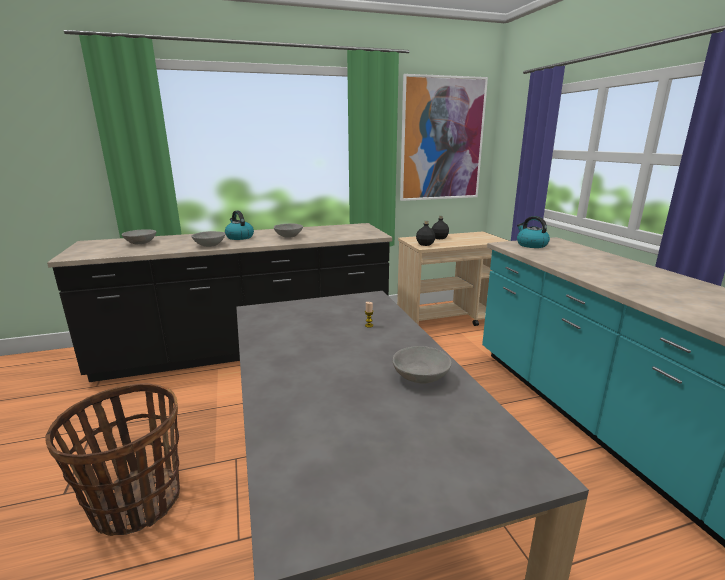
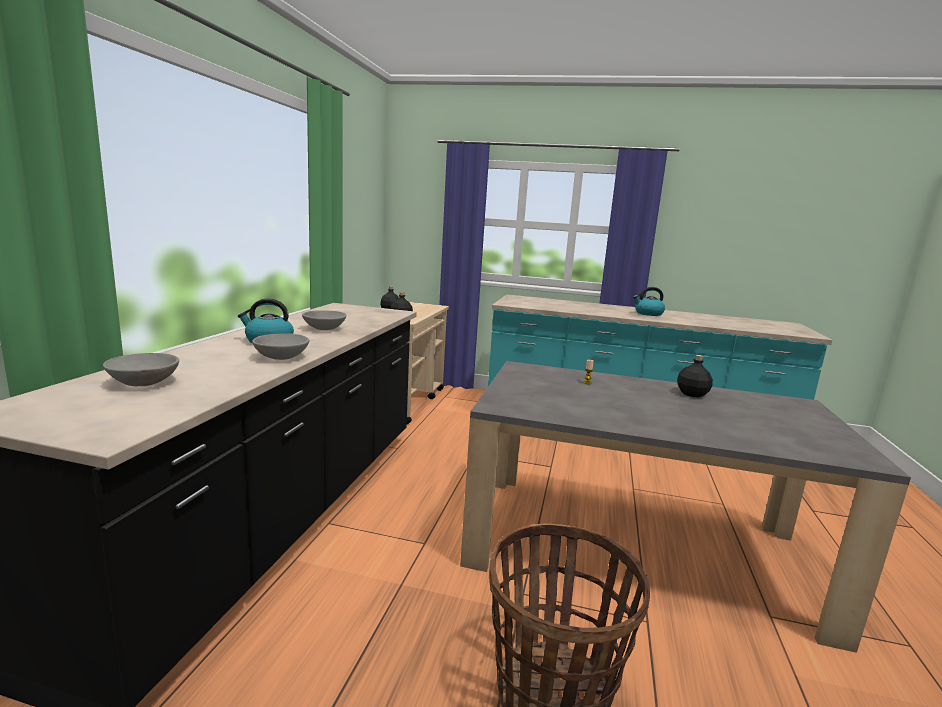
camera: 60 degrees left, 5 degrees down
grey bowl [393,346,452,384] -> black bottle [677,355,713,397]
picture [400,74,488,201] -> none
kettle [517,216,550,248] -> kettle moved to [633,287,665,316]

